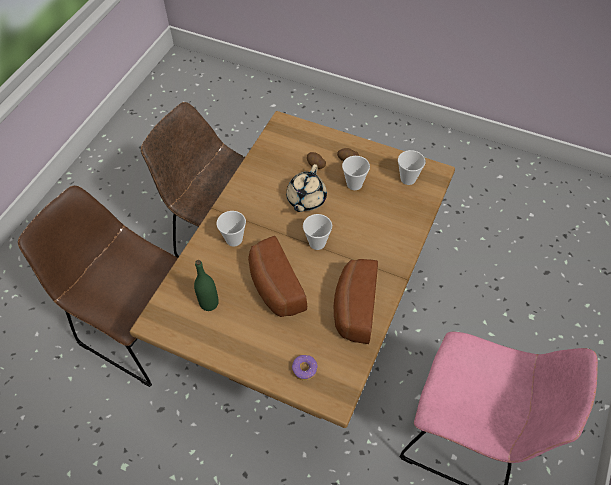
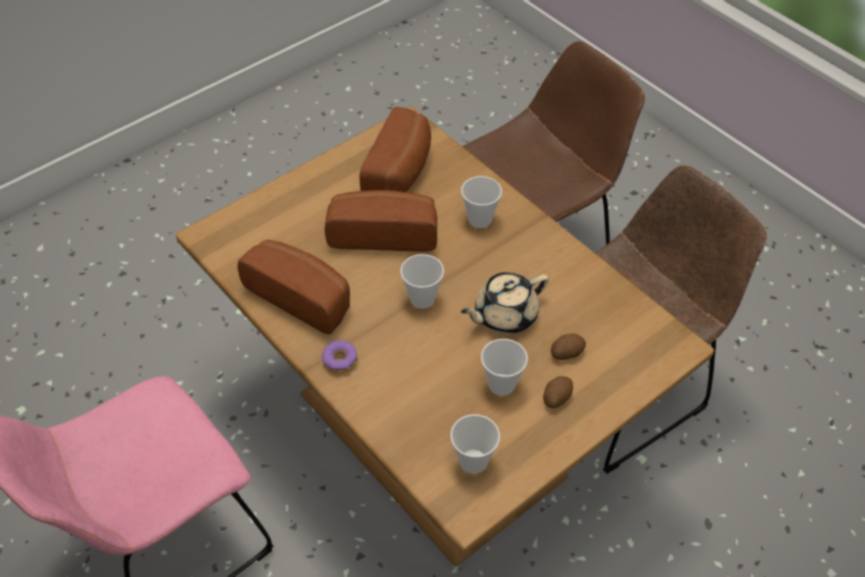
camera: 115 degrees right, 5 degrees down
green bottle [194,260,219,311] -> bread [360,107,431,192]
beige teapot [286,164,327,212] -> beige teapot turned 75 degrees counterclockwise [461,272,549,334]
donut [292,354,318,380] -> donut moved to [321,340,357,374]

